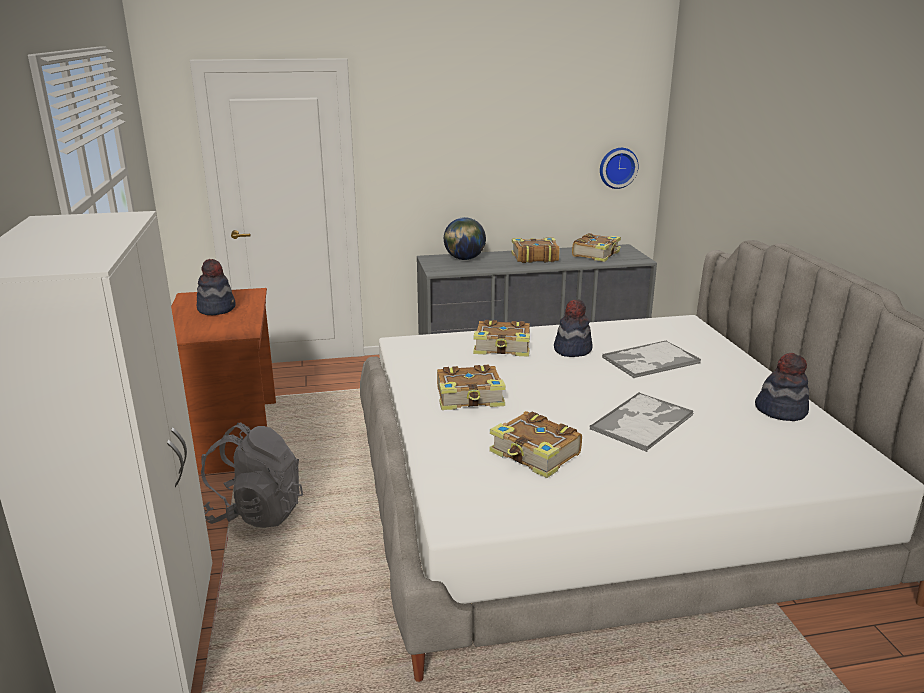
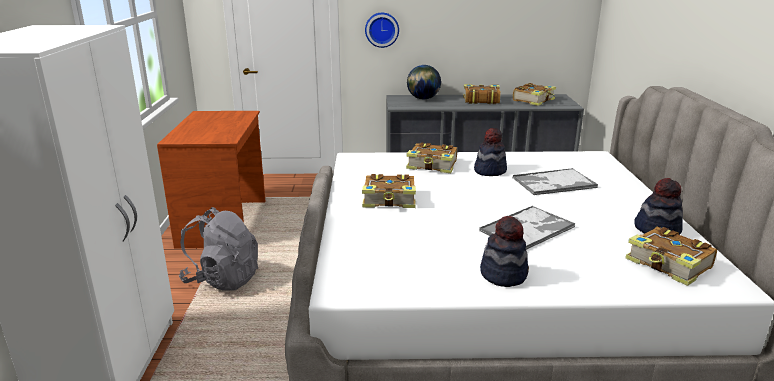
camera: 10 degrees right, 0 degrees up
hat [197,259,236,315] -> hat moved to [480,216,529,287]
book [489,411,582,478] -> book moved to [625,226,717,286]
wall clock [600,148,638,189] -> wall clock moved to [365,13,399,48]

